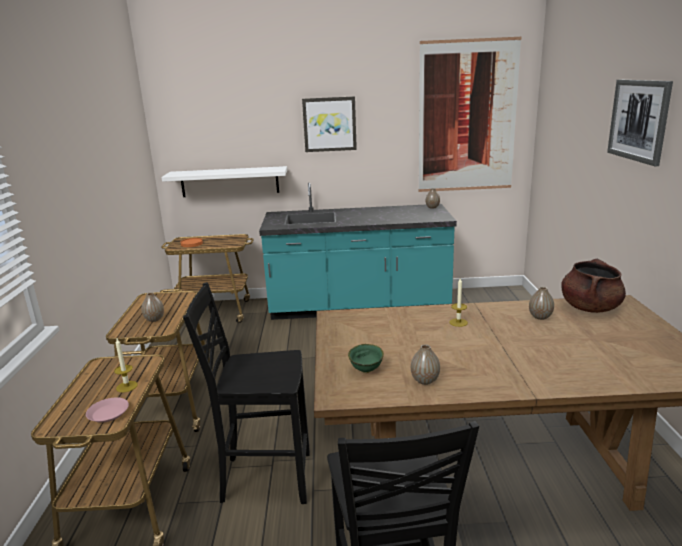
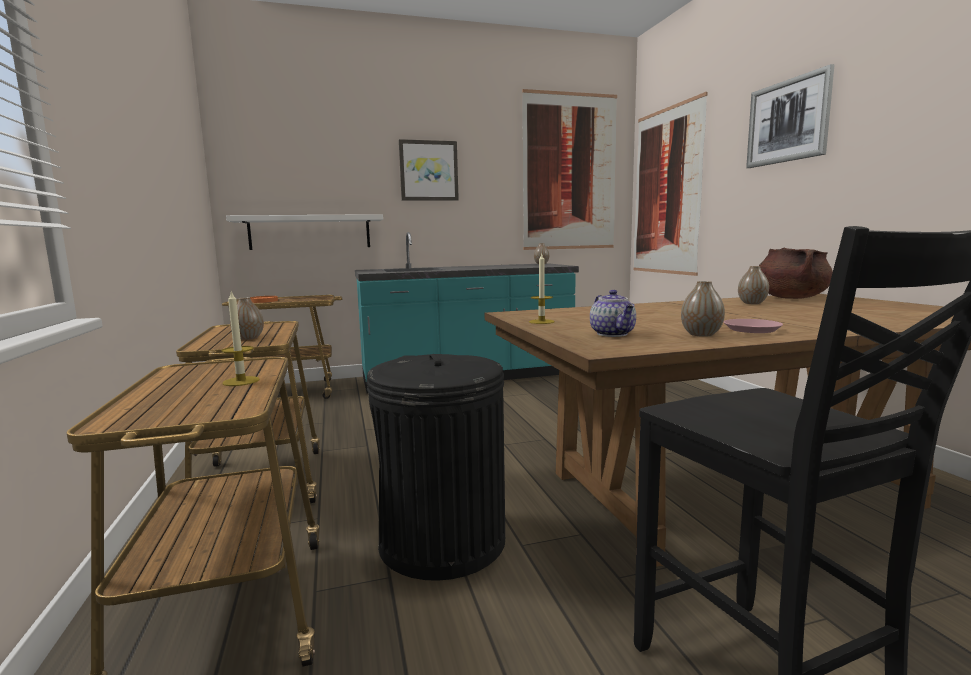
camera: 15 degrees left, 10 degrees down
pink plate [86,397,129,423] -> pink plate moved to [724,319,783,333]
black chair [183,282,310,504] -> black trash can [366,354,505,581]
green bowl [348,344,384,373] -> teapot [590,290,636,337]
candle [449,278,468,327] -> candle moved to [529,254,555,324]
none -> picture [634,92,708,276]

